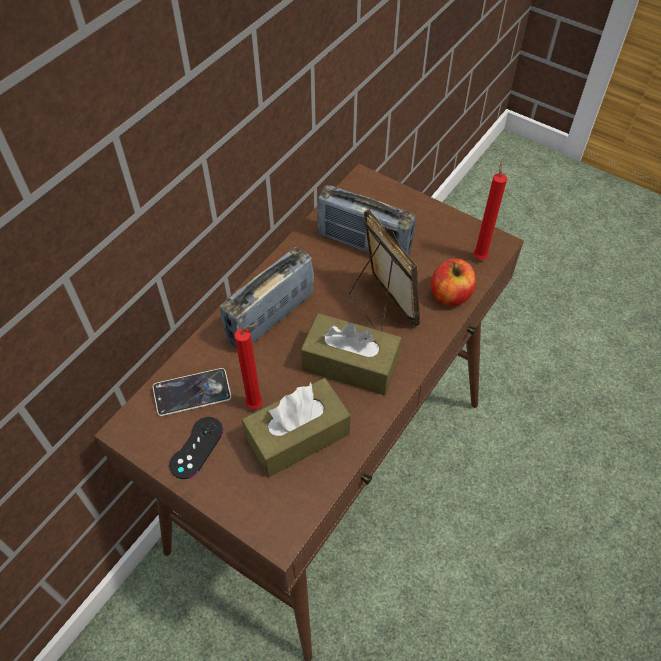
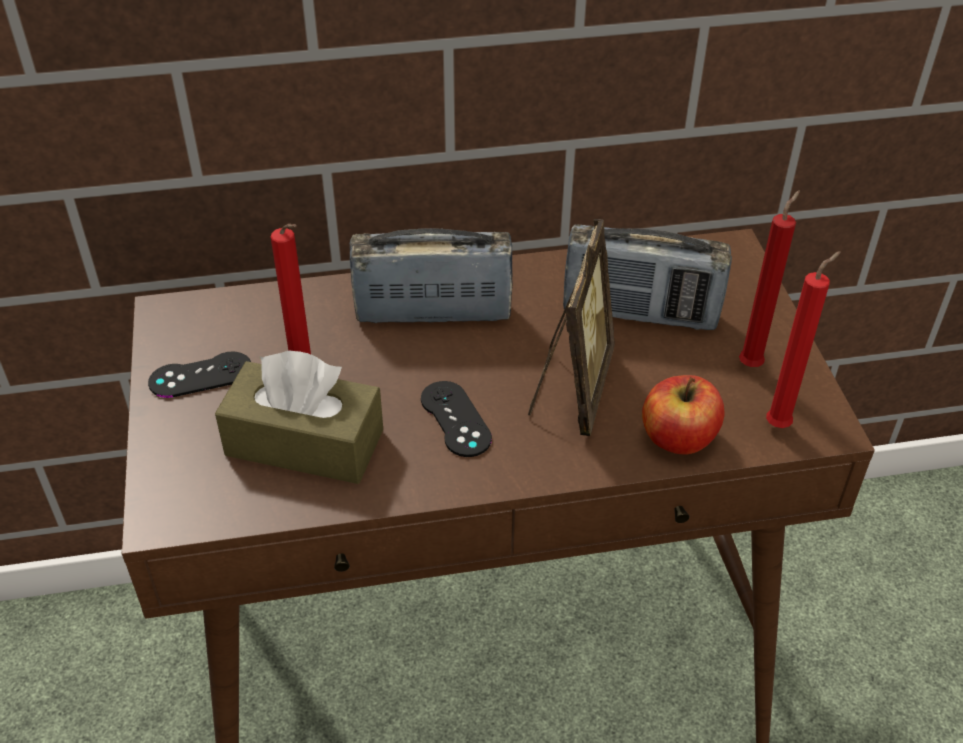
camera: 45 degrees right, 10 degrees down
phone [153,368,231,416] -> none
brown tissue box [301,313,402,395] -> black game controller [421,381,492,457]
radio [317,185,416,255] -> radio turned 60 degrees counterclockwise [563,225,732,330]
none -> red candle [739,190,800,367]

